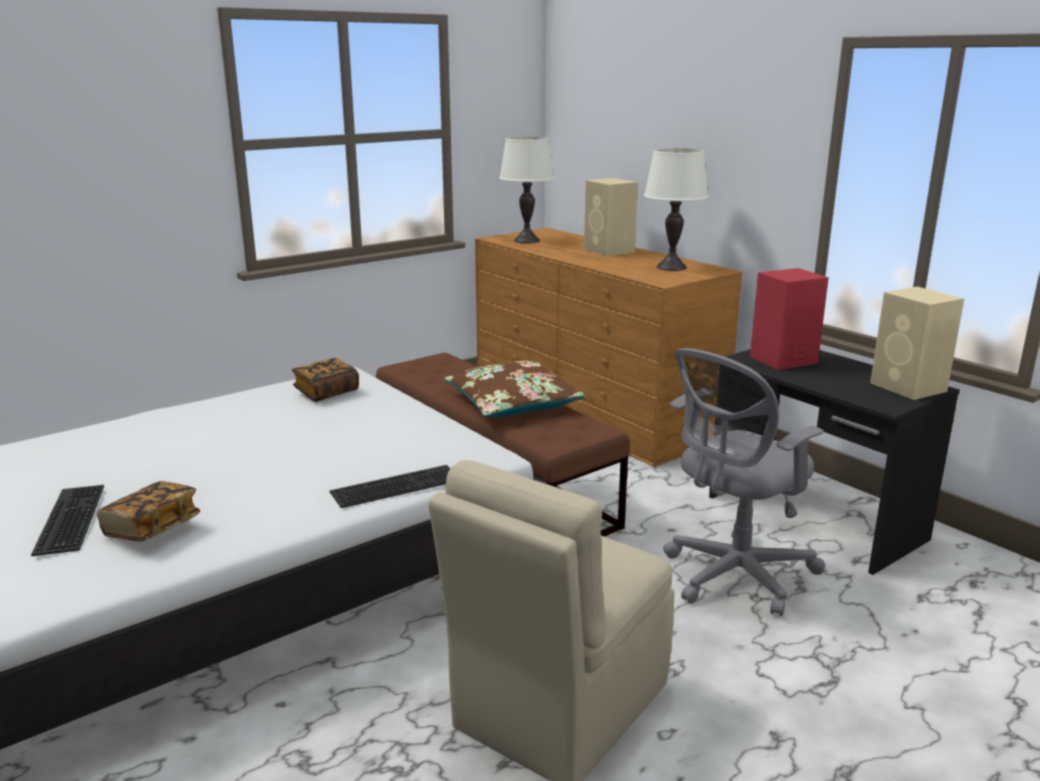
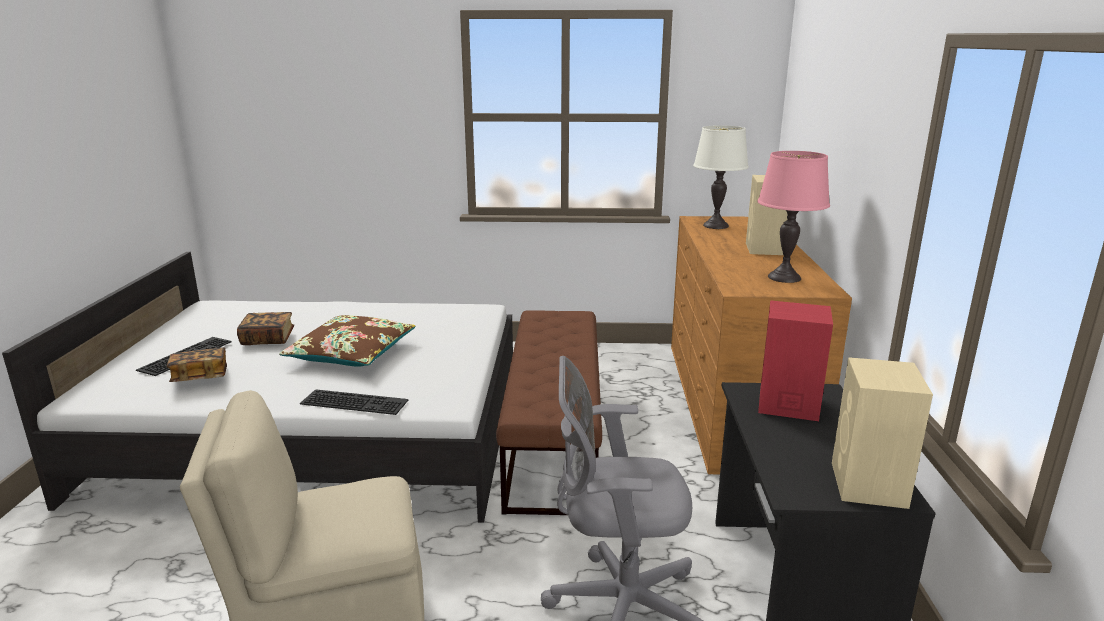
camera: 40 degrees right, 0 degrees up
book [292,358,359,402] -> book moved to [237,312,294,345]
brown pillow [444,361,586,417] -> brown pillow moved to [279,315,416,367]
white table lamp [644,148,709,271] -> pink table lamp [757,151,830,283]

